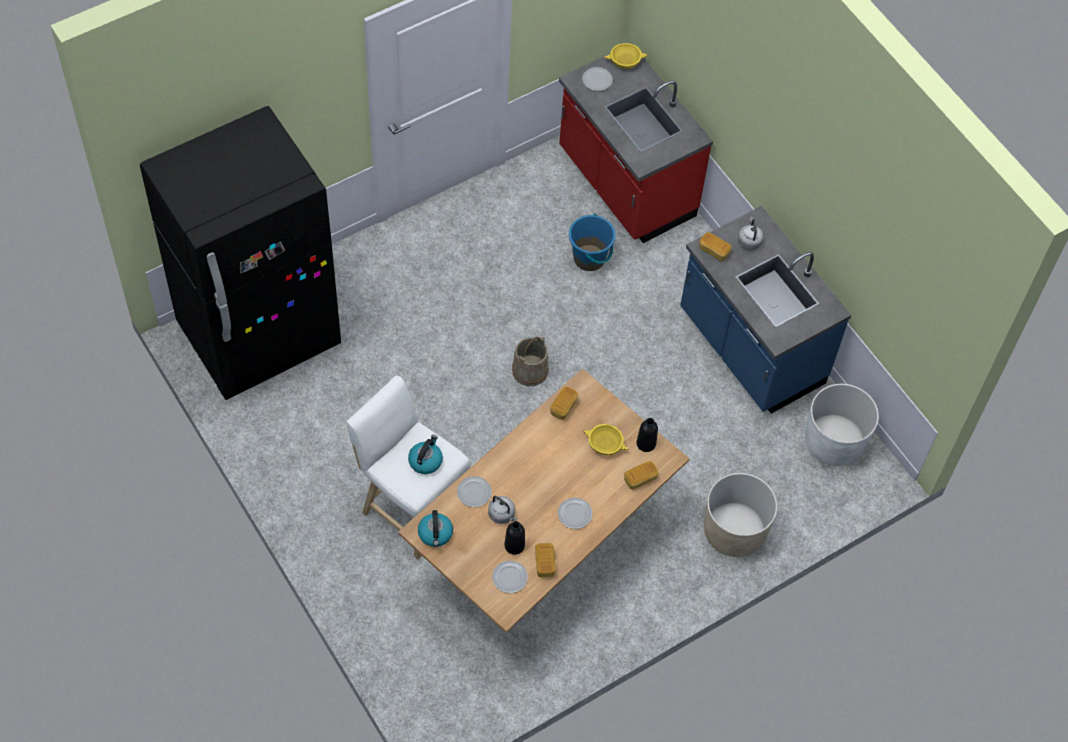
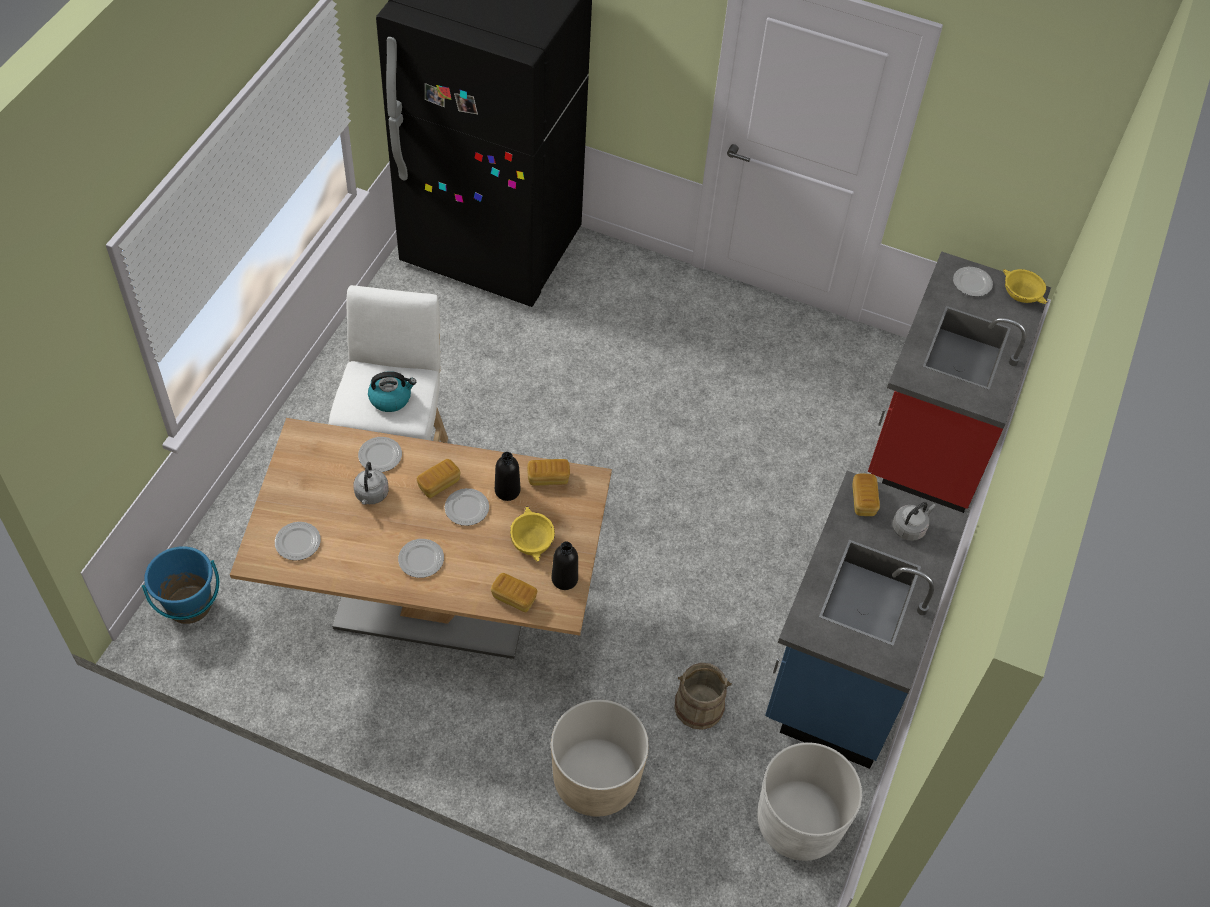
camera: 55 degrees right, 5 degrees down
kettle [418,510,453,547] -> none
black bottle [504,521,525,555] -> black bottle moved to [495,452,520,501]
beige bucket [512,337,549,386] -> beige bucket moved to [674,663,732,730]
bread [535,543,556,577] -> bread moved to [417,459,461,498]
blue bucket [569,213,616,271] -> blue bucket moved to [142,546,219,624]
none -> plate [445,488,489,526]

